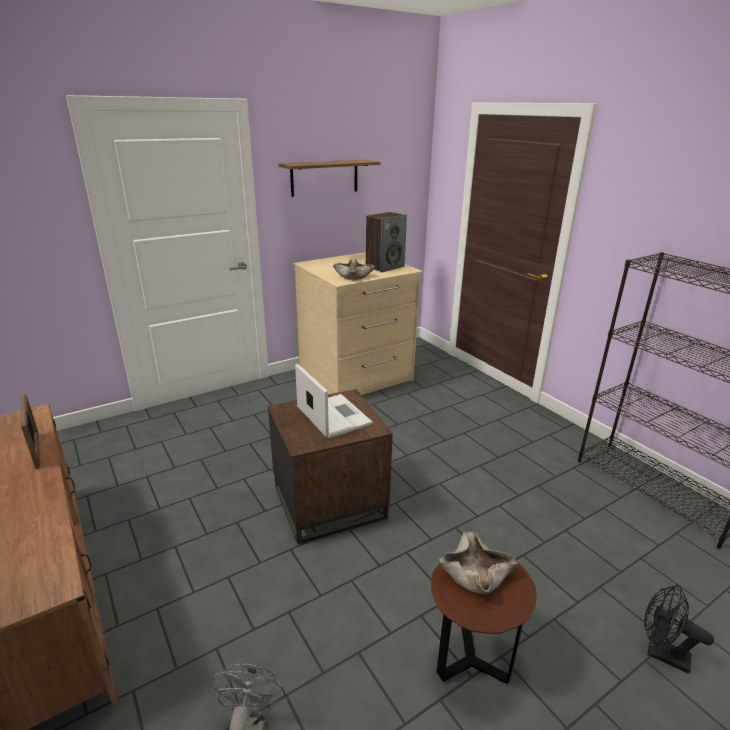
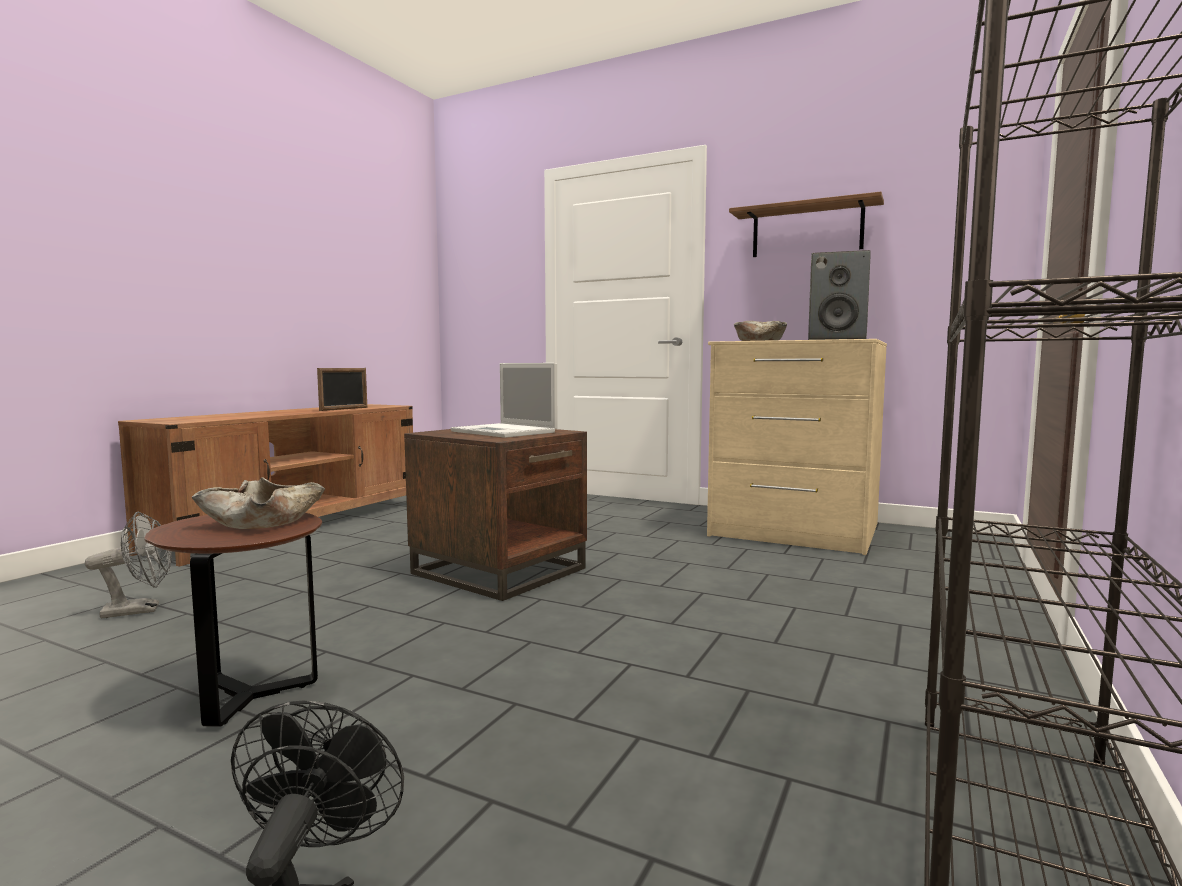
camera: 60 degrees right, 20 degrees down
laptop [295,364,373,438] -> laptop turned 105 degrees clockwise [451,363,558,438]

